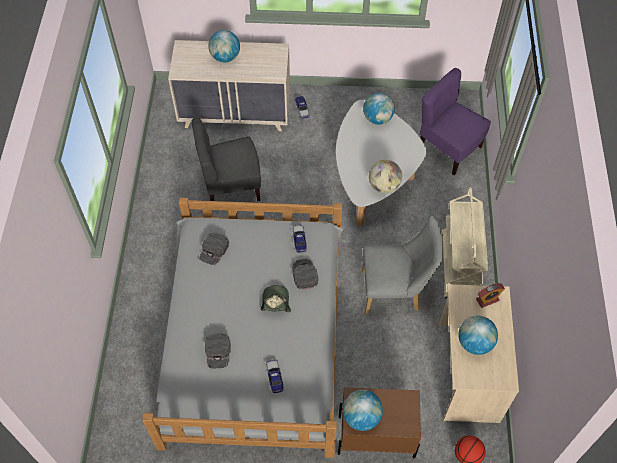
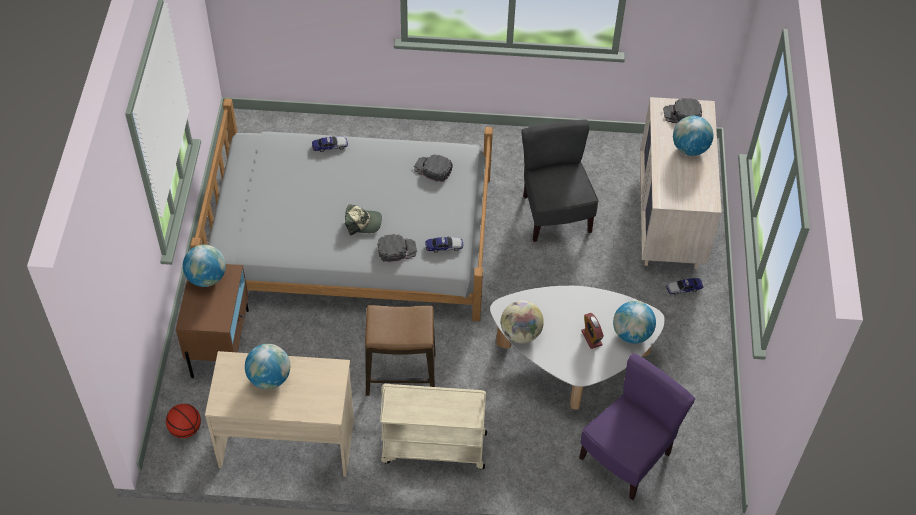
camera: 90 degrees right, 5 degrees down
black cap [205,333,230,369] -> black cap moved to [663,98,702,123]
toy car [266,360,284,393] -> toy car moved to [312,136,348,152]
grey chair [362,216,443,314] -> stool [365,305,436,396]
alarm clock [476,283,505,308] -> alarm clock moved to [581,313,604,349]

